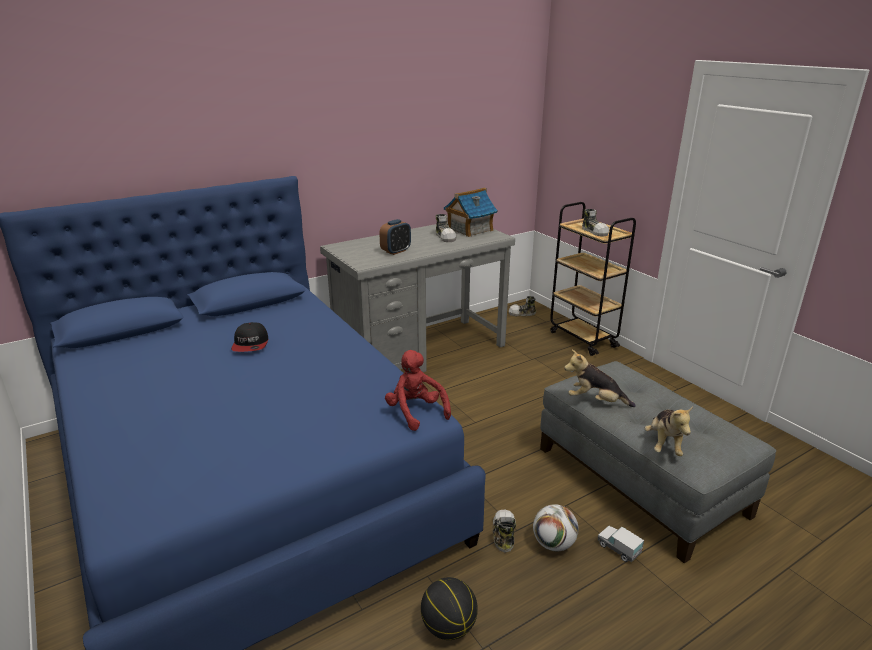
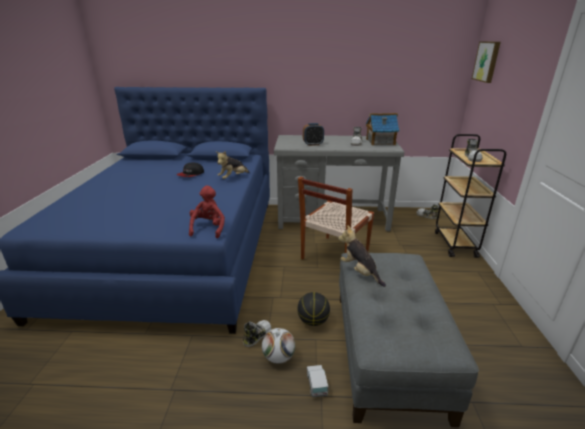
camera: 35 degrees right, 0 degrees up
basketball [421,577,478,640] -> basketball moved to [297,292,330,326]
plush toy [645,407,693,456] -> plush toy moved to [216,151,249,179]
none -> chair [298,176,374,259]
none -> picture [472,41,501,83]

